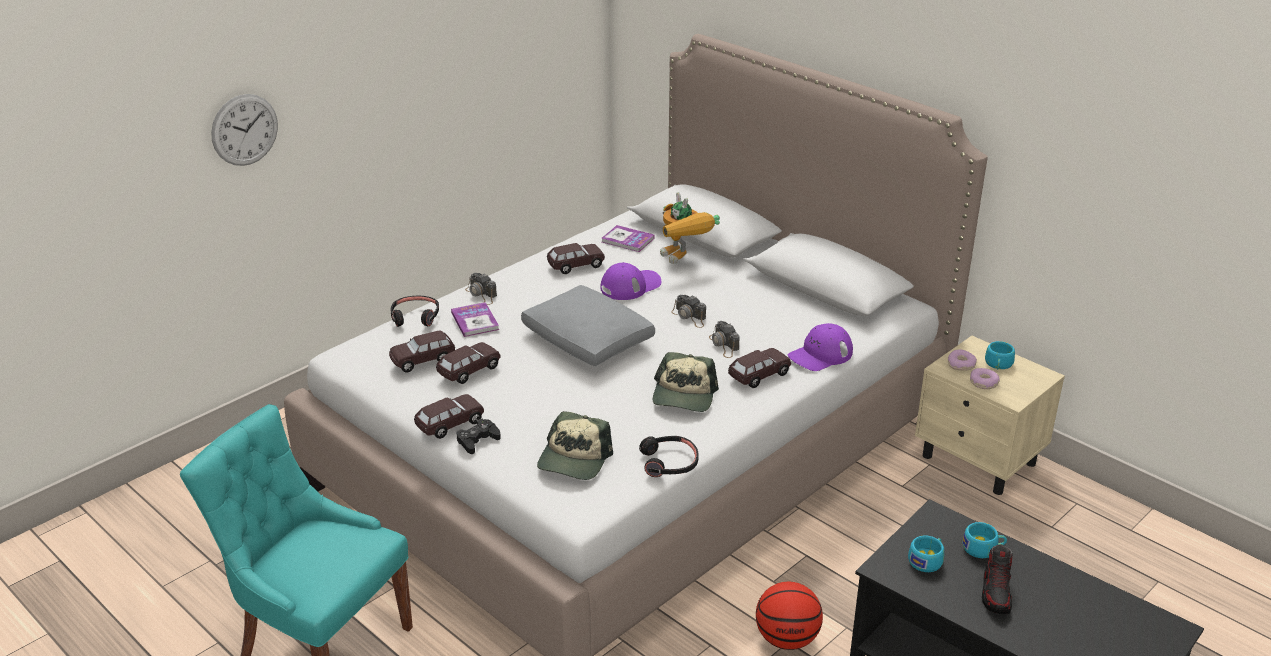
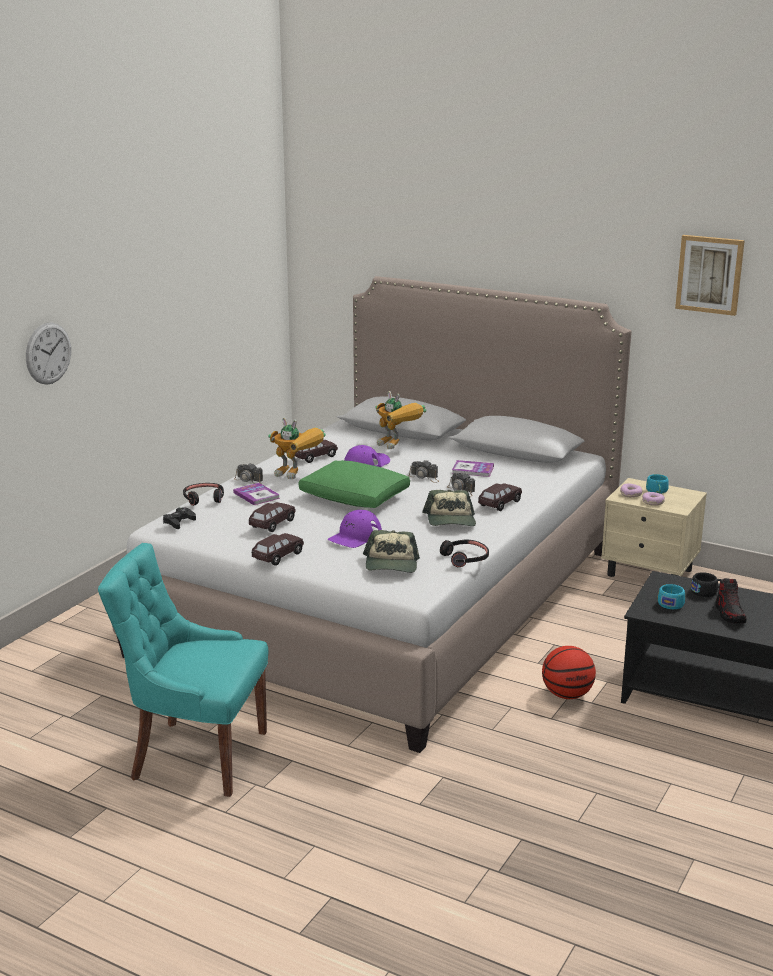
camera: 15 degrees left, 10 degrees down
brown toy car [389,330,455,373] -> none
black game controller [456,419,501,454] -> black game controller moved to [163,507,196,529]
grey pillow [521,285,655,366] -> green pillow [299,460,410,508]
book [602,225,655,252] -> book moved to [452,460,494,477]
purple cap [788,323,853,371] -> purple cap moved to [328,510,382,548]
turquoise cup [962,522,1007,558] -> black cup [691,572,721,597]
none -> toy robot [268,418,326,479]
none -> picture [675,235,745,316]

